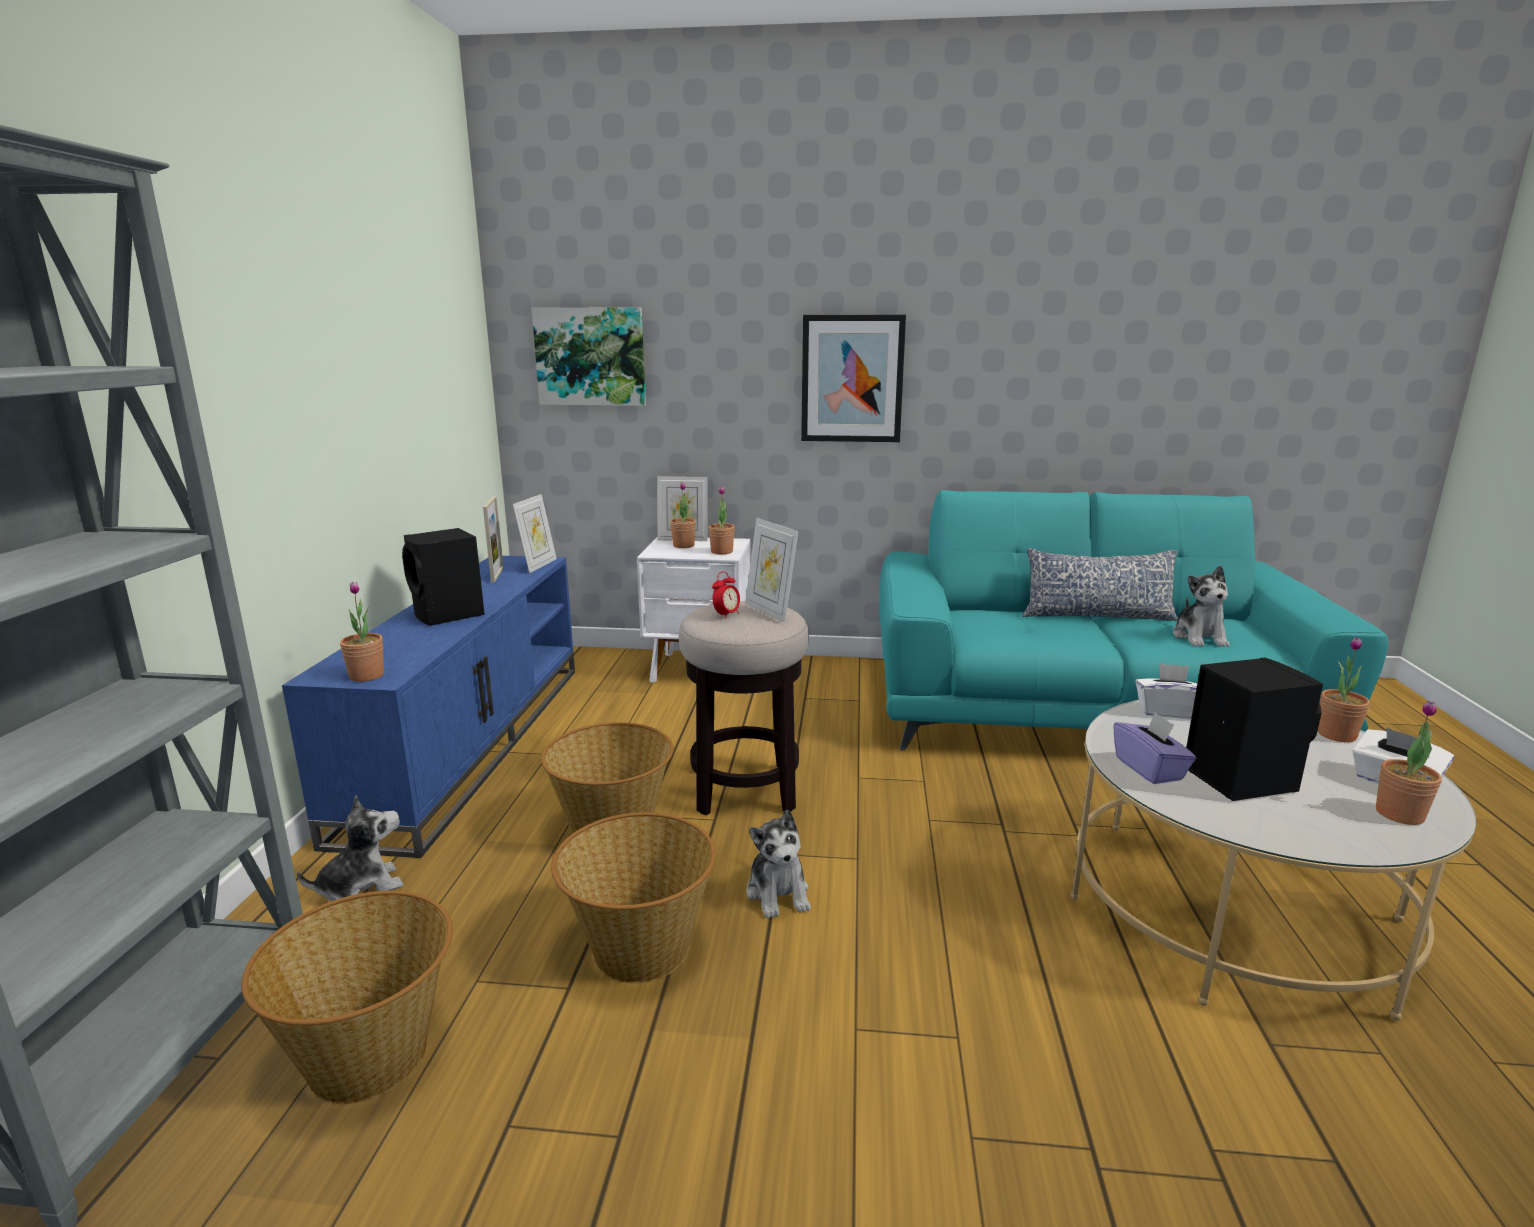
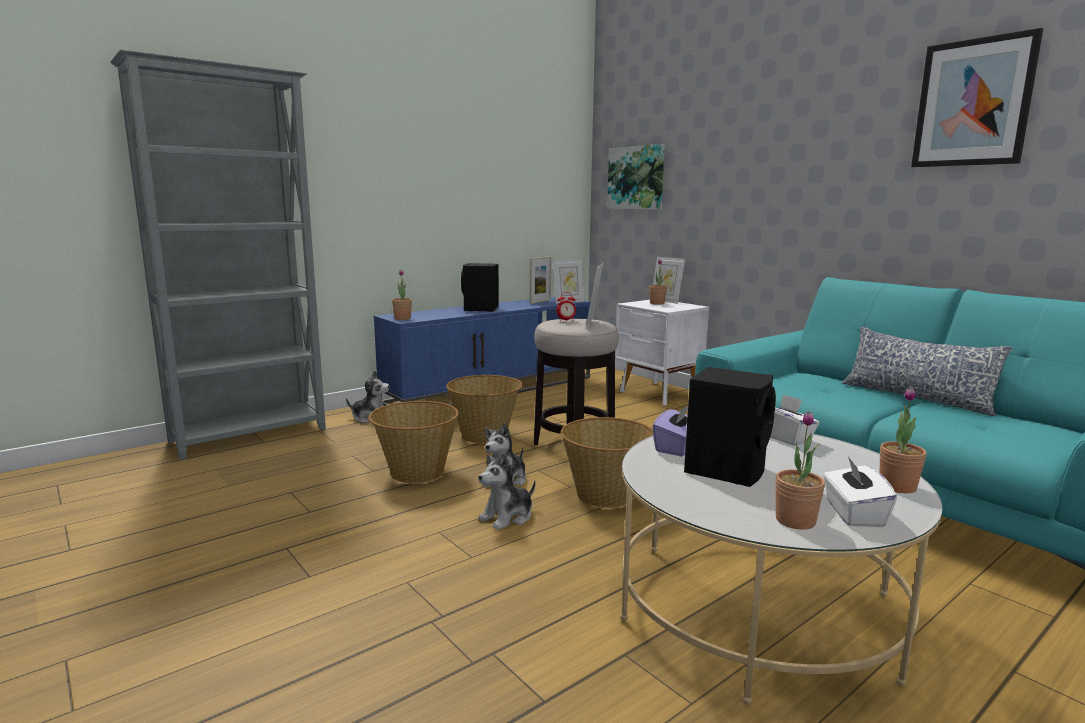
camera: 45 degrees right, 5 degrees down
basket [241,891,453,1104] -> basket moved to [561,417,653,508]
potted plant [708,487,735,554] -> none
picture [801,315,906,442] -> picture moved to [911,28,1043,167]
plush toy [1173,566,1230,647] -> plush toy moved to [478,453,536,530]

